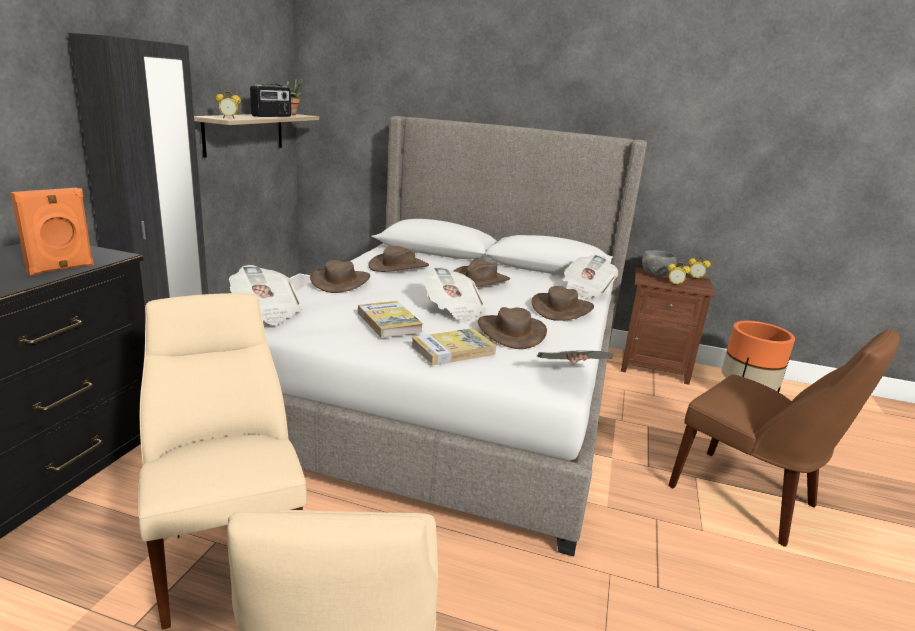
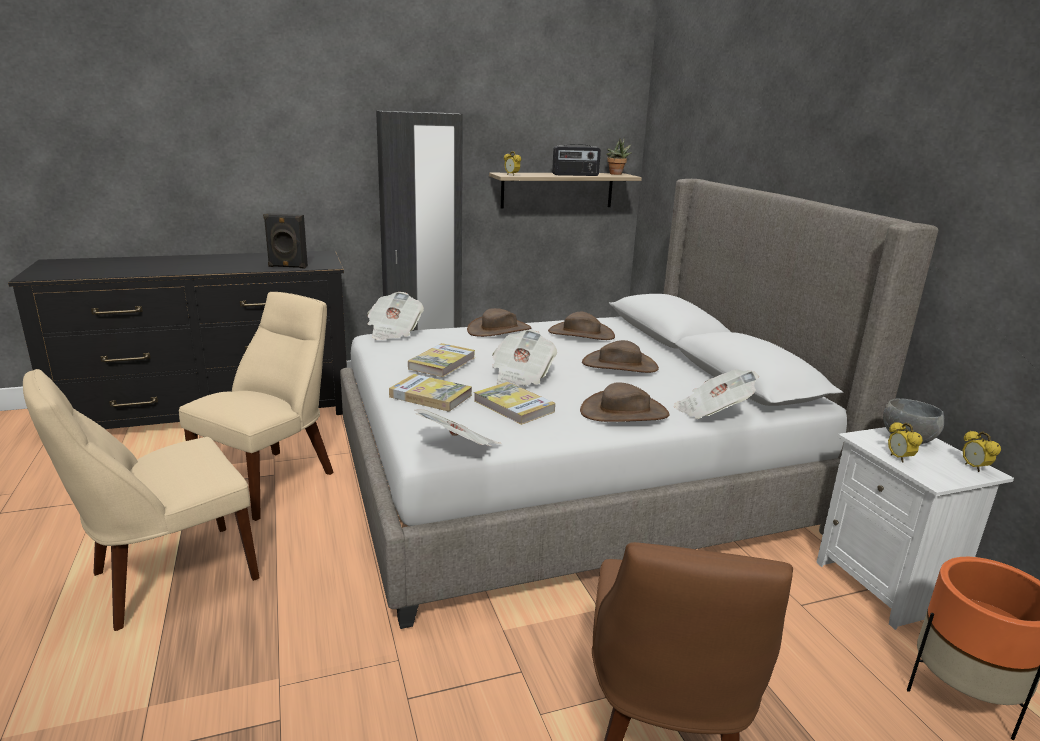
camera: 55 degrees right, 0 degrees up
orange speaker [10,188,94,276] -> black speaker [263,213,308,268]
brown hat [478,307,547,349] -> book [474,382,555,425]
brown nightstand [621,267,716,385] -> white nightstand [816,427,1014,630]

